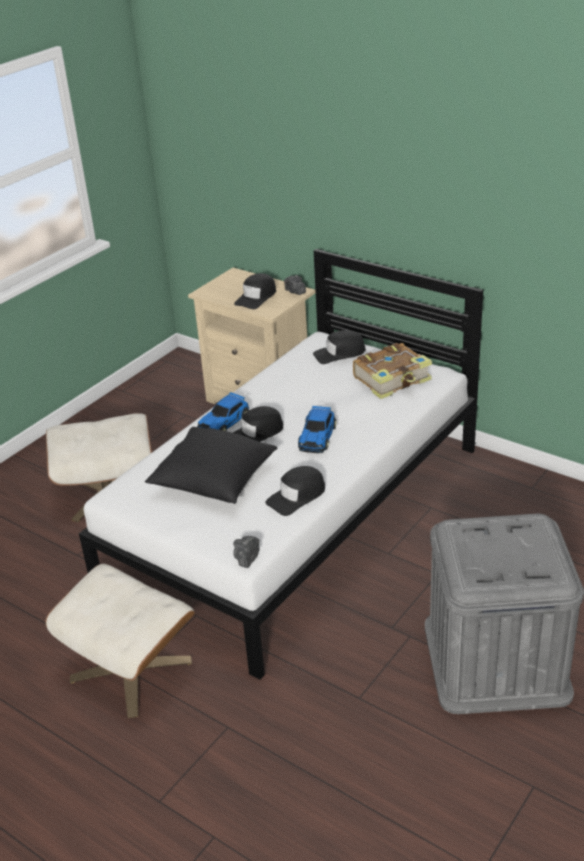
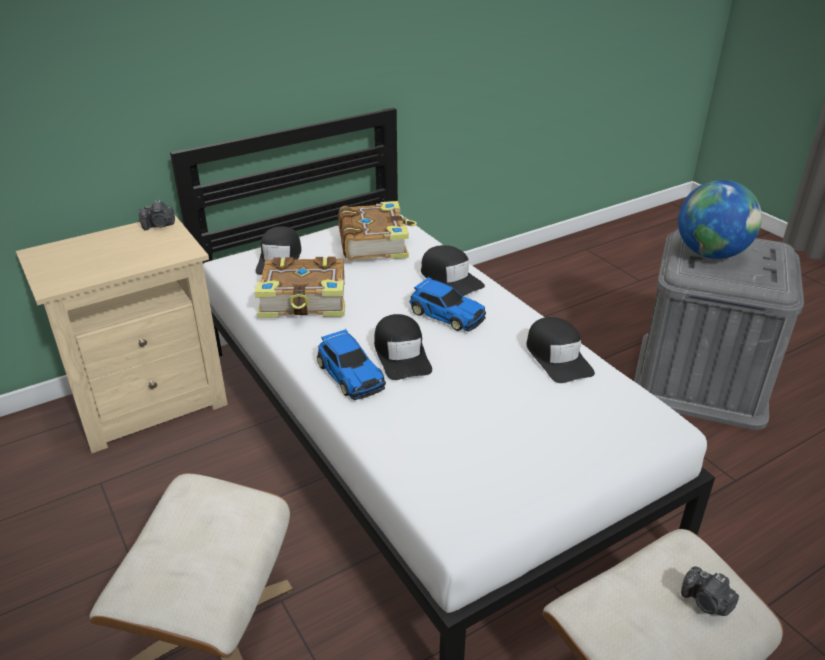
camera: 70 degrees left, 0 degrees up
black pillow [145,427,277,504] -> none
camera [233,536,260,568] -> camera moved to [681,566,739,616]
black cap [234,273,276,309] -> black cap moved to [421,245,485,296]
none -> book [254,256,345,318]
none -> globe [678,180,762,259]

